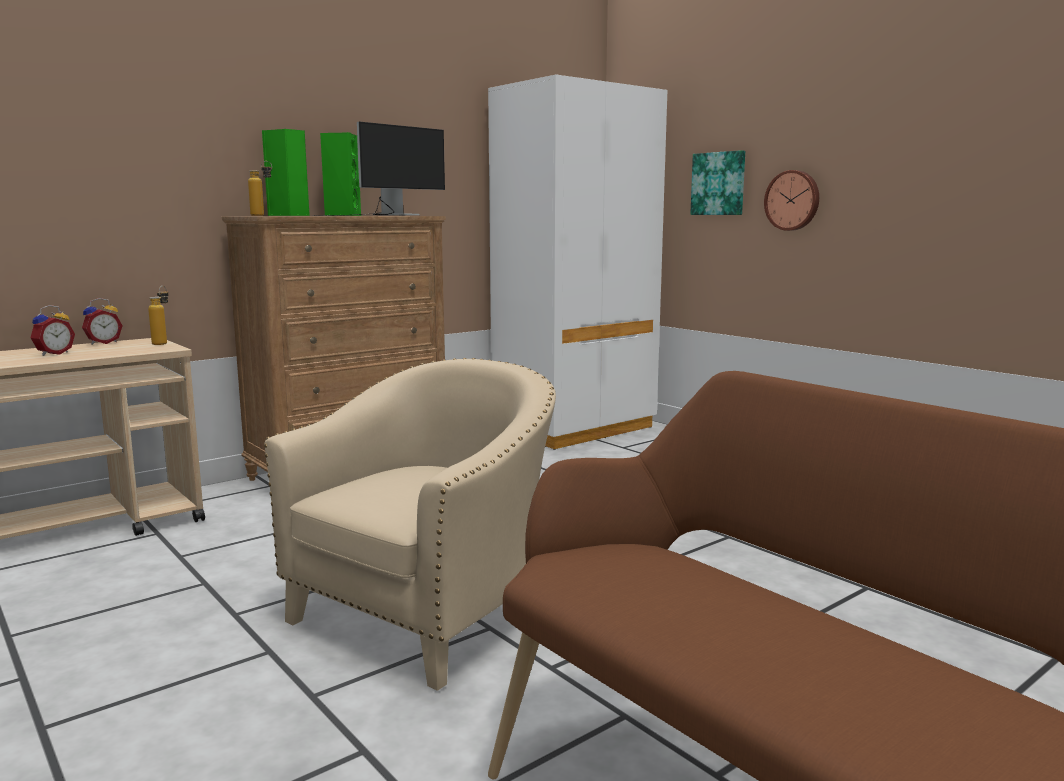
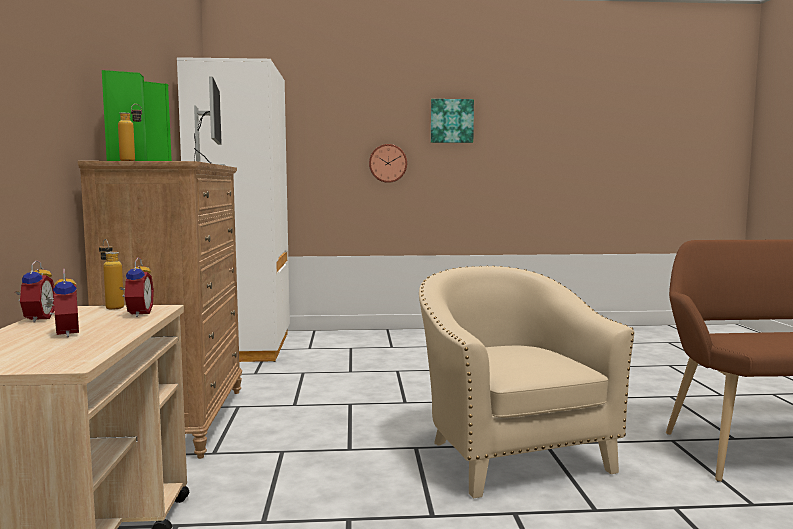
camera: 55 degrees left, 5 degrees down
picture [690,150,745,215] -> picture moved to [431,99,474,143]
none -> alarm clock [120,257,154,317]

